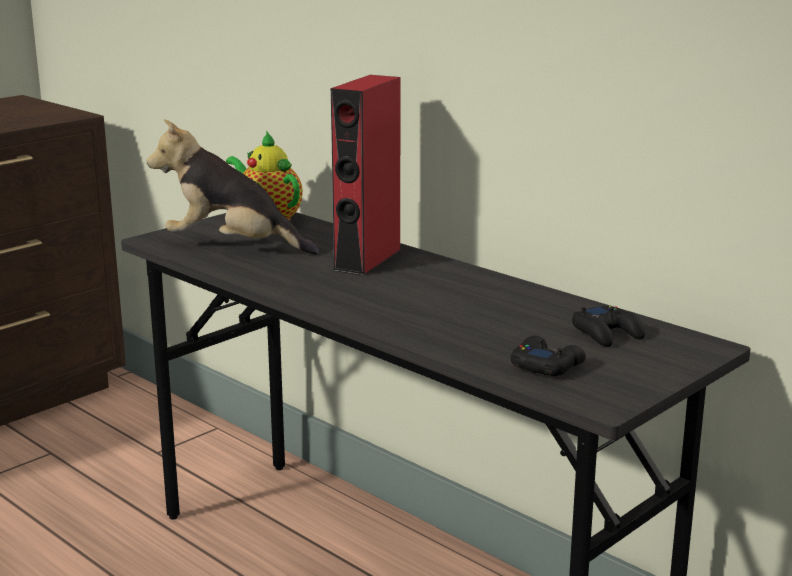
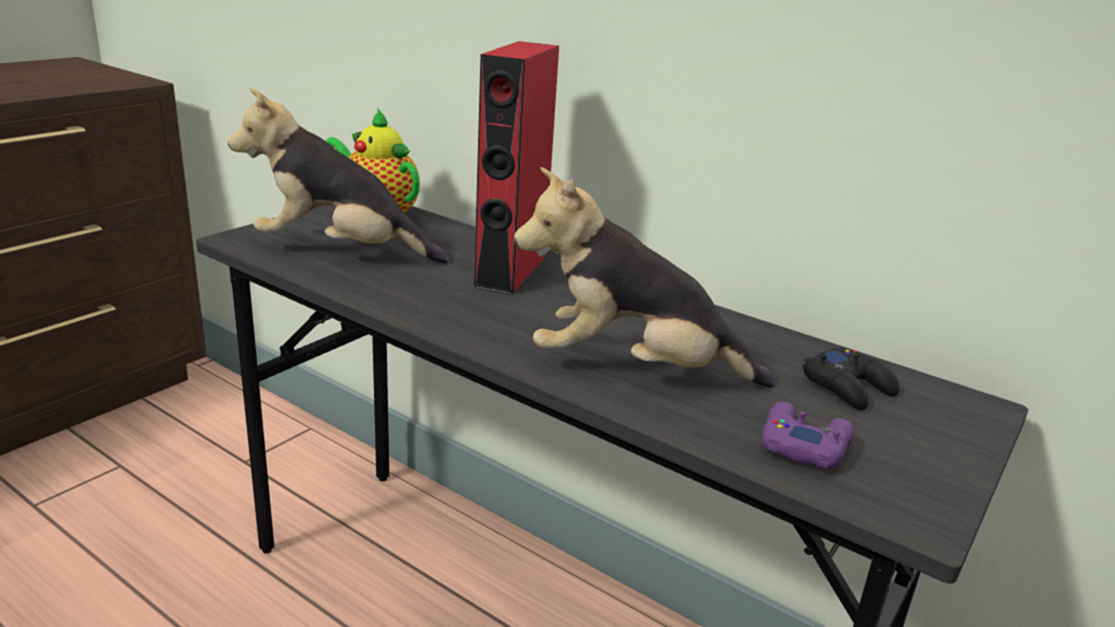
camera: 10 degrees left, 5 degrees up
black game controller [511,336,586,376] -> purple game controller [761,402,854,468]
none -> plush toy [514,167,775,388]

